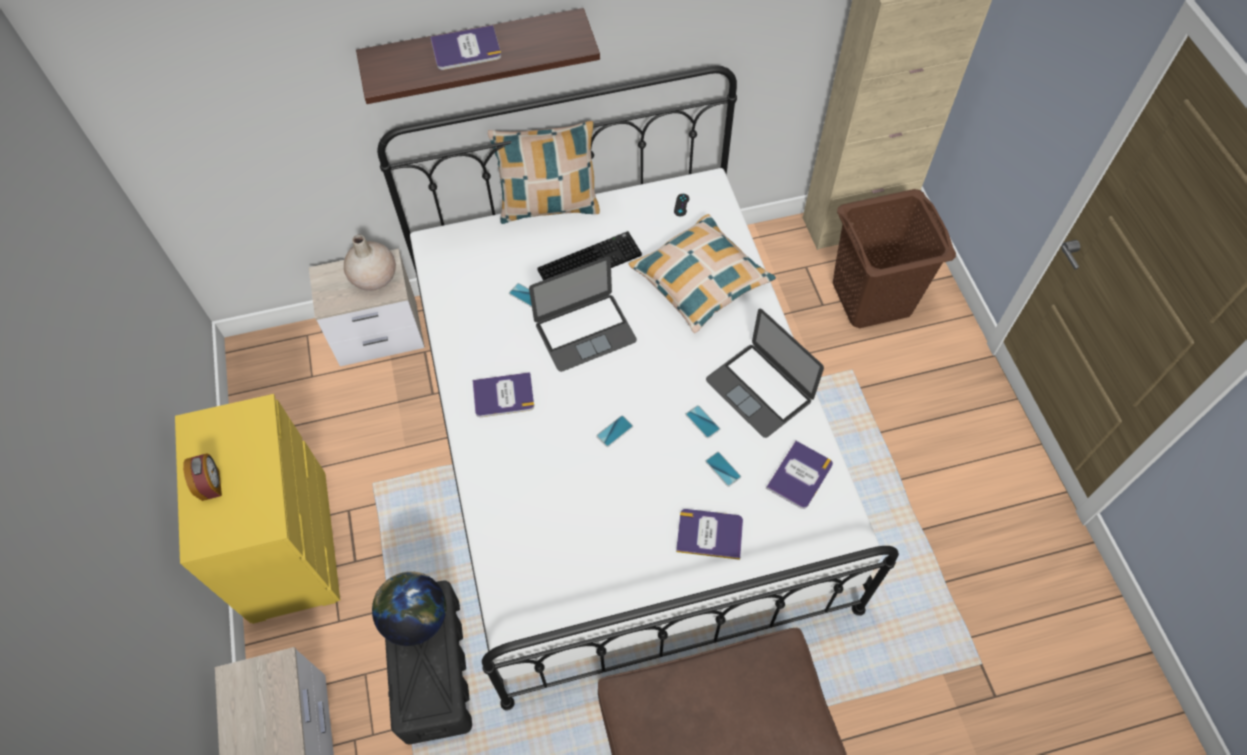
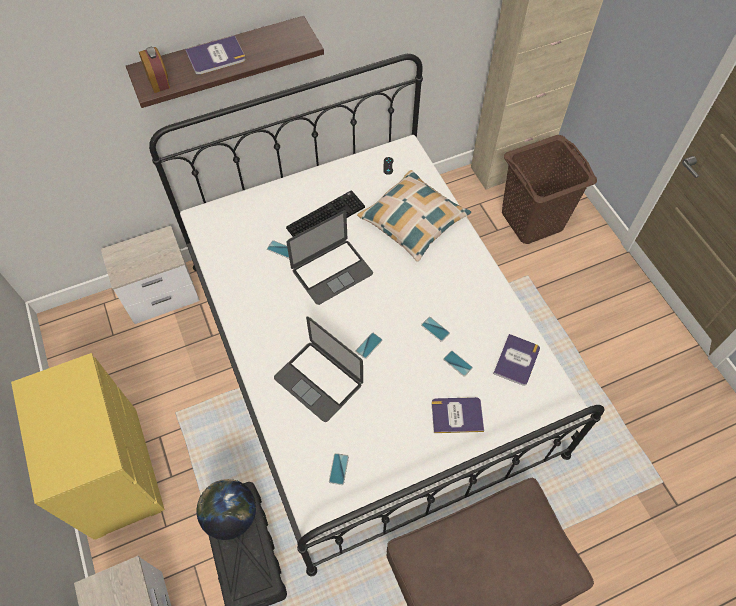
camera: 10 degrees left, 0 degrees up
alarm clock [183,453,222,501] -> alarm clock moved to [139,47,170,93]
beige vase [344,235,396,291] -> none
book [472,372,534,417] -> none
pillow [488,121,600,224] -> none
laptop [706,309,824,438] -> laptop moved to [274,317,363,422]
none -> phone [329,453,349,485]

